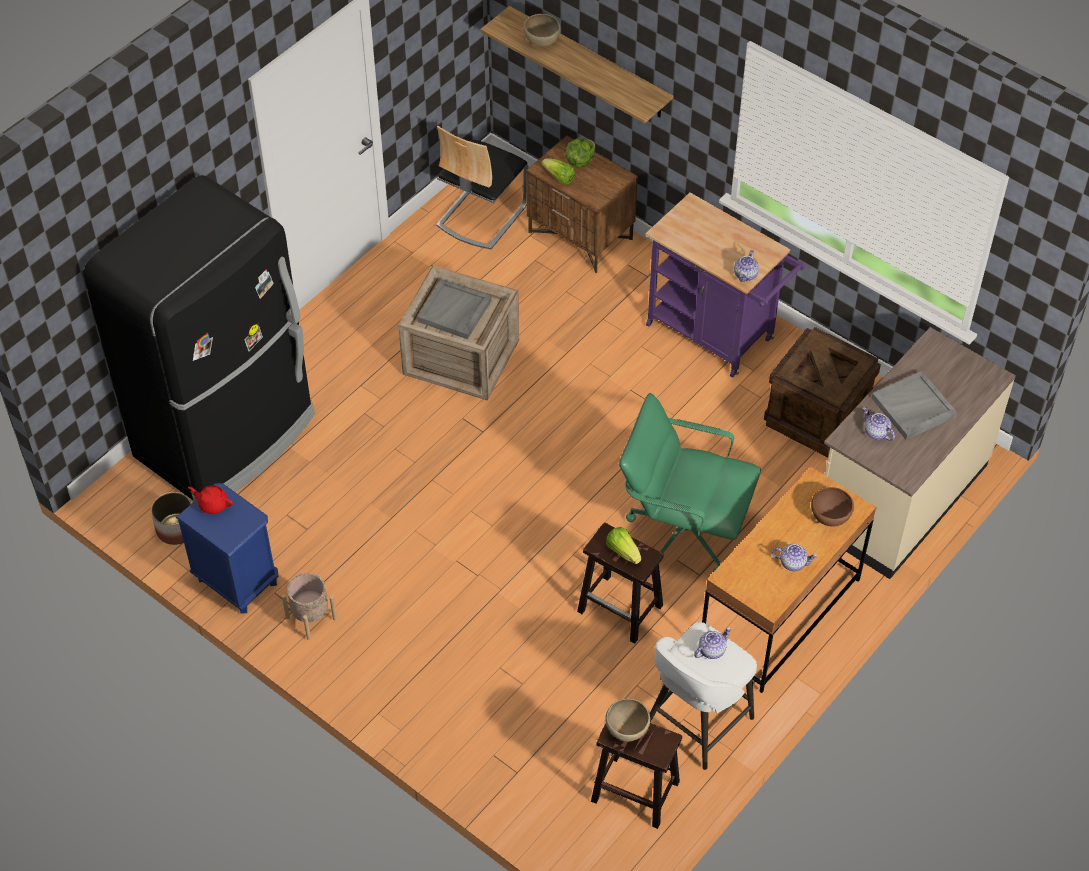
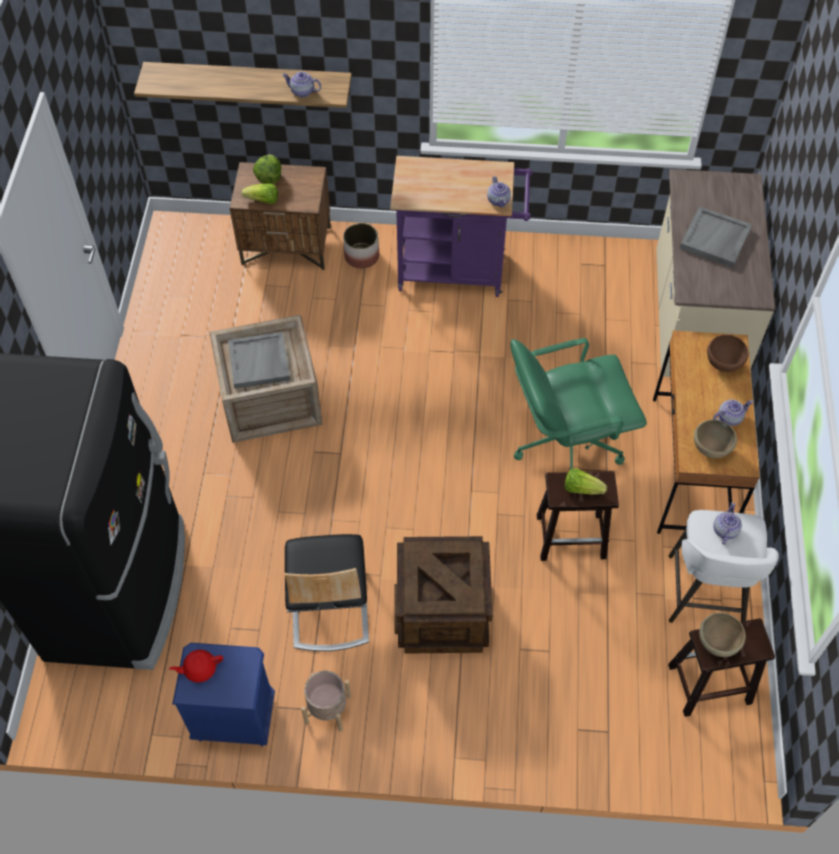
camera: 35 degrees left, 5 degrees up
planter [151,492,192,545] -> planter moved to [343,223,379,268]
chair [436,126,529,249] -> chair moved to [285,534,369,651]
brown bowl [523,14,561,46] -> brown bowl moved to [694,420,737,458]
crate [764,327,881,457] -> crate moved to [395,536,493,654]
teapot [863,407,895,441] -> teapot moved to [282,71,321,97]

